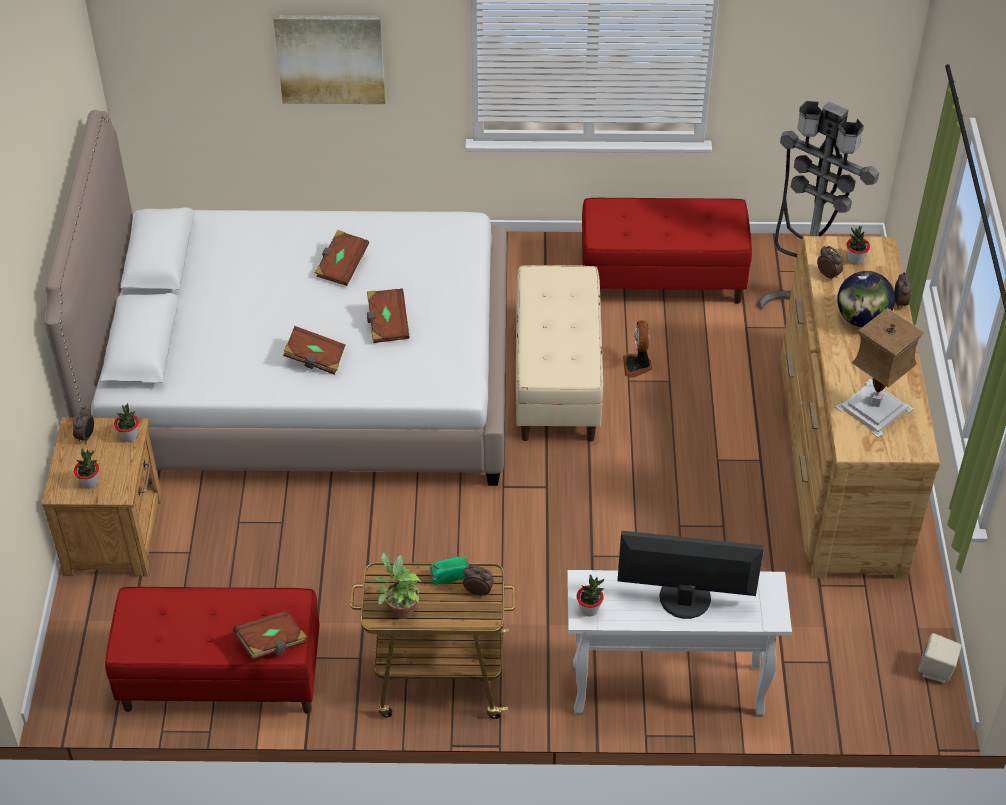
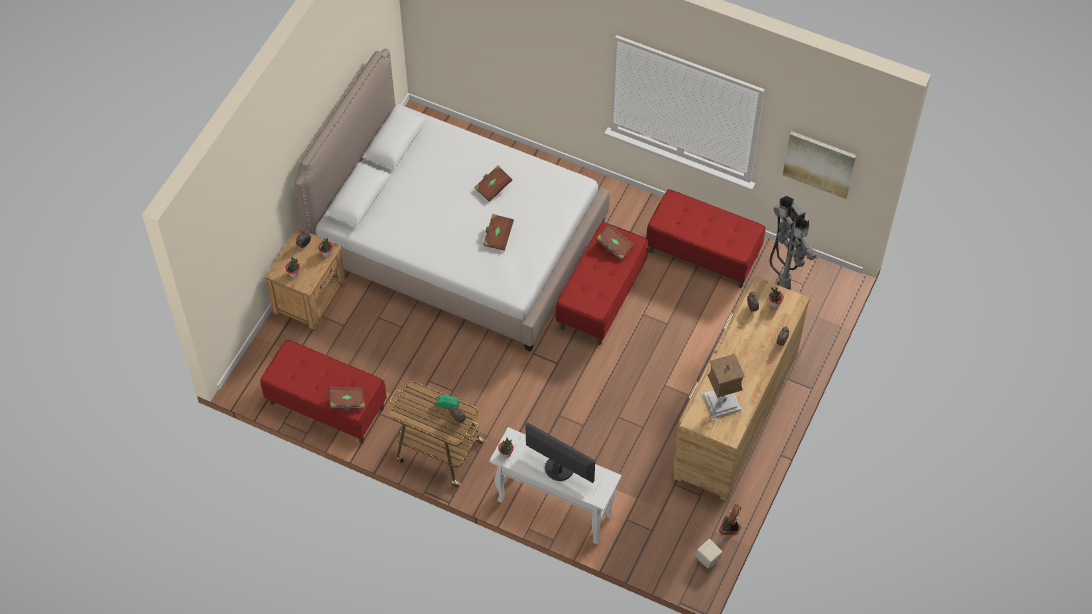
camera: 25 degrees right, 10 degrees up
picture [273,15,385,104] -> picture moved to [783,131,856,199]
brown book [283,326,345,375] -> brown book moved to [596,224,634,261]
potted plant [375,552,421,619] -> none
beige bench [516,265,603,442] -> red bench [556,222,648,345]
fan [623,320,652,378] -> fan moved to [719,504,741,535]
globe [837,271,895,327] -> none

